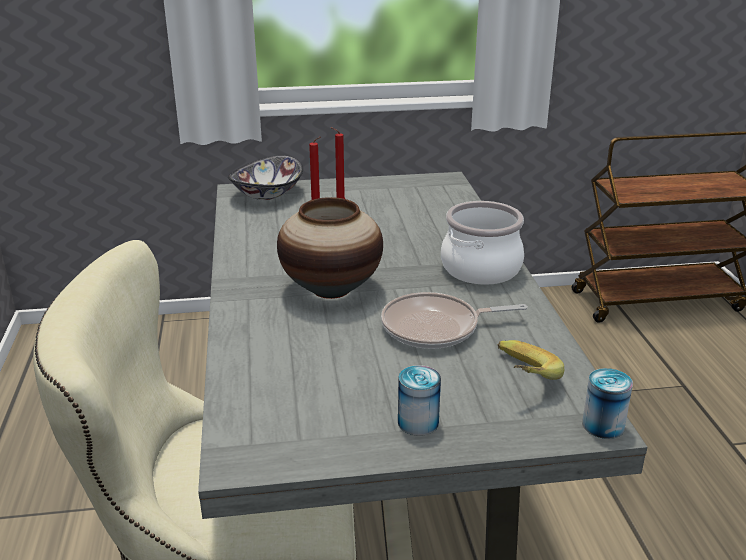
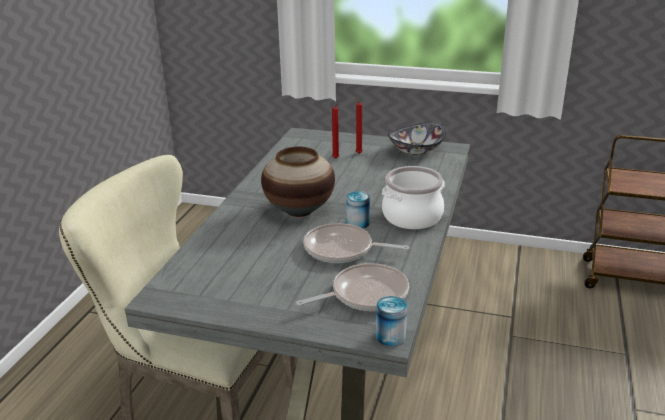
camera: 25 degrees right, 0 degrees up
bowl [228,155,303,200] -> bowl moved to [388,123,447,155]
can [398,365,441,436] -> can moved to [346,191,370,229]
banana [498,340,564,380] -> frying pan [296,263,409,311]

